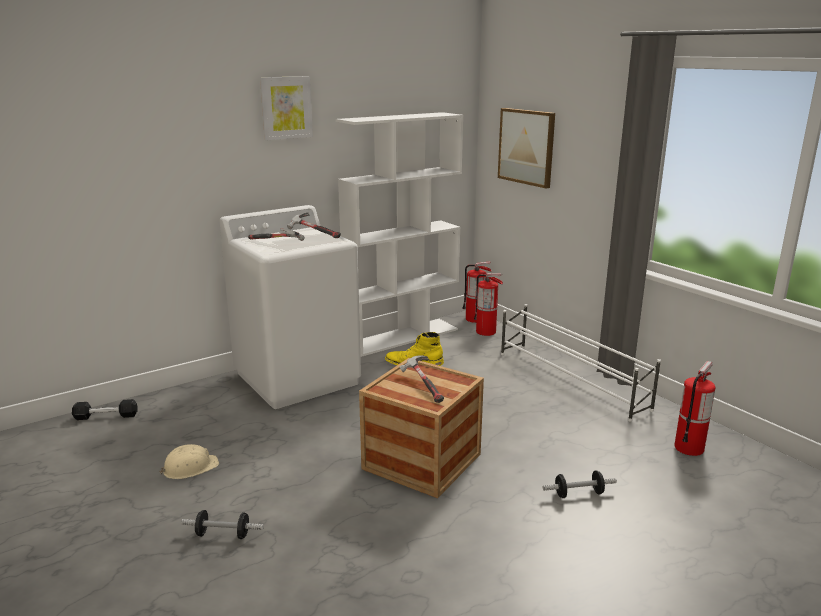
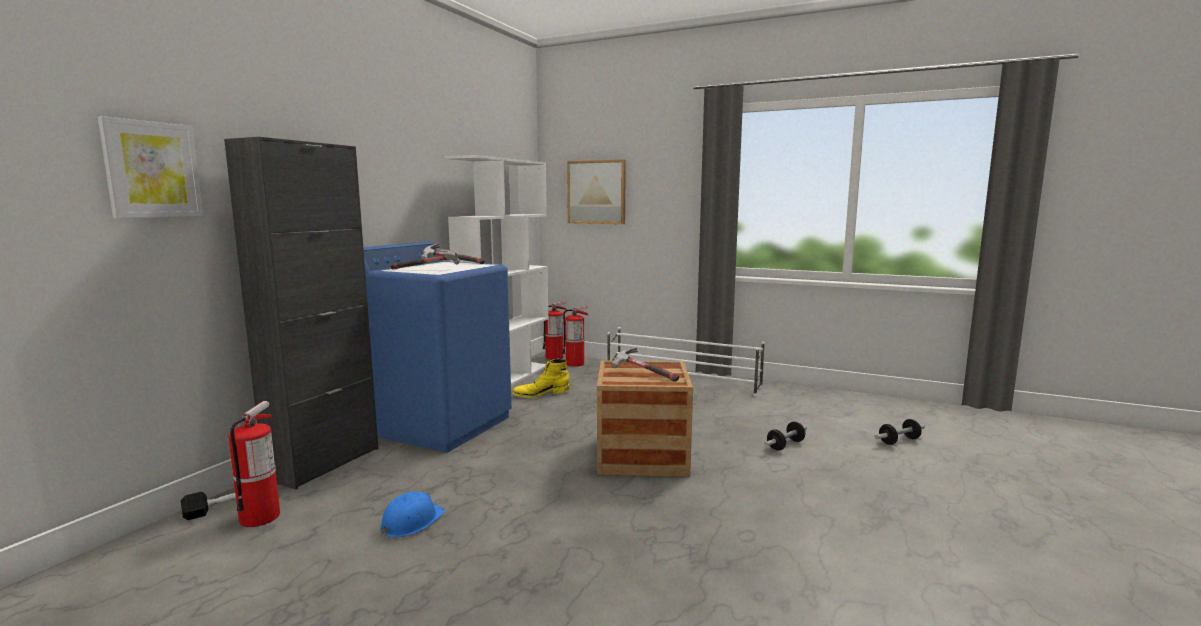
camera: 30 degrees left, 10 degrees down
beige hard hat [159,444,219,479] -> blue hard hat [380,492,445,538]
dumbbell [181,510,264,539] -> dumbbell moved to [874,419,925,445]
white washing machine [219,205,361,409] -> blue washing machine [363,241,512,453]
picture [260,76,313,140] -> picture moved to [98,116,204,218]
fire extinguisher [675,361,716,456] -> fire extinguisher moved to [228,401,280,527]
none -> black cabinet [224,137,378,489]

